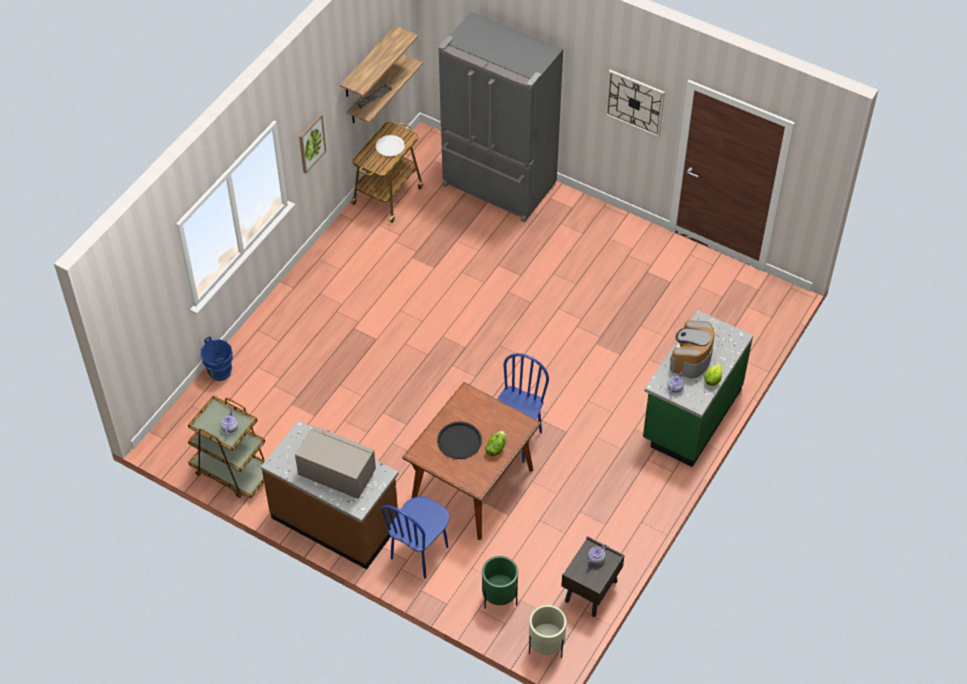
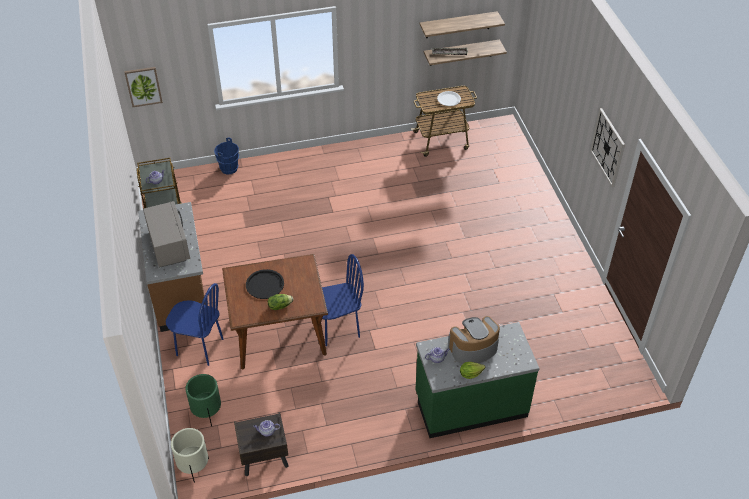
camera: 45 degrees right, 5 degrees down
picture [299,114,326,174] -> picture moved to [124,67,163,107]
blue chair [381,496,449,579] -> blue chair turned 150 degrees counterclockwise [166,283,223,366]
grey fridge [438,11,563,222] -> none

